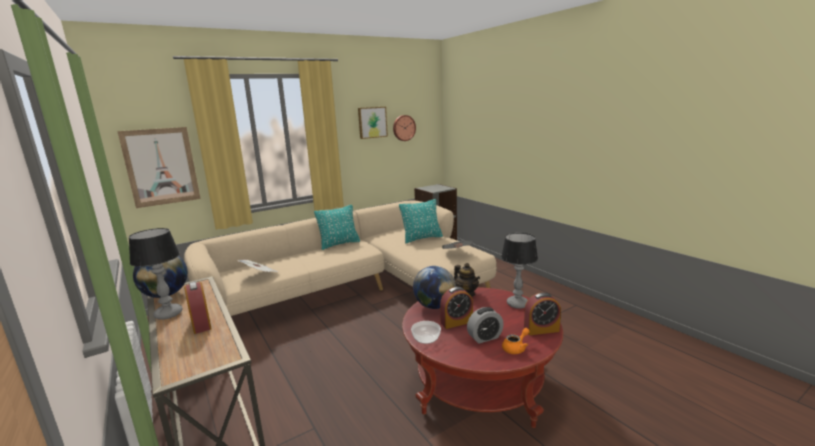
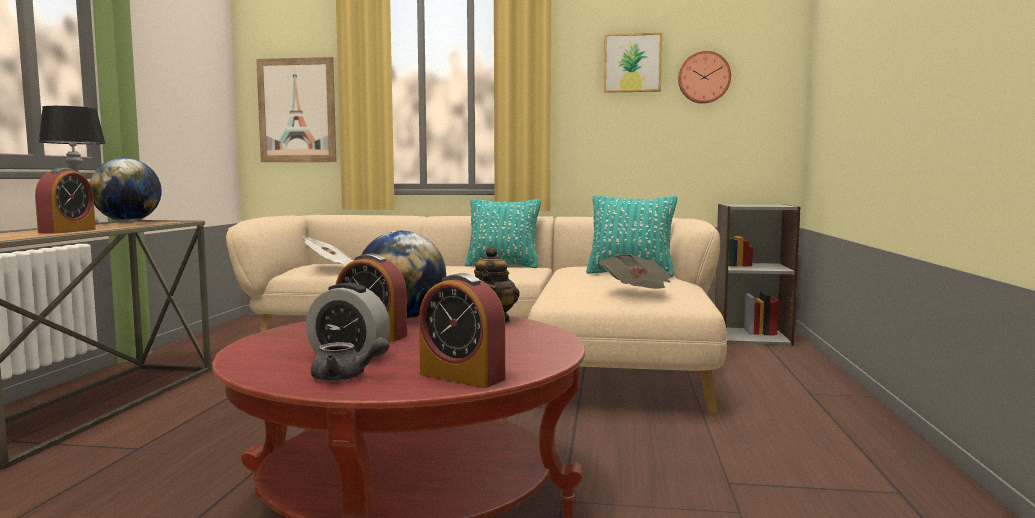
camera: 40 degrees right, 10 degrees down
bowl [411,321,441,344] -> none
table lamp [501,233,538,309] -> none
orange teapot [502,328,530,354] -> grey teapot [311,337,389,381]

